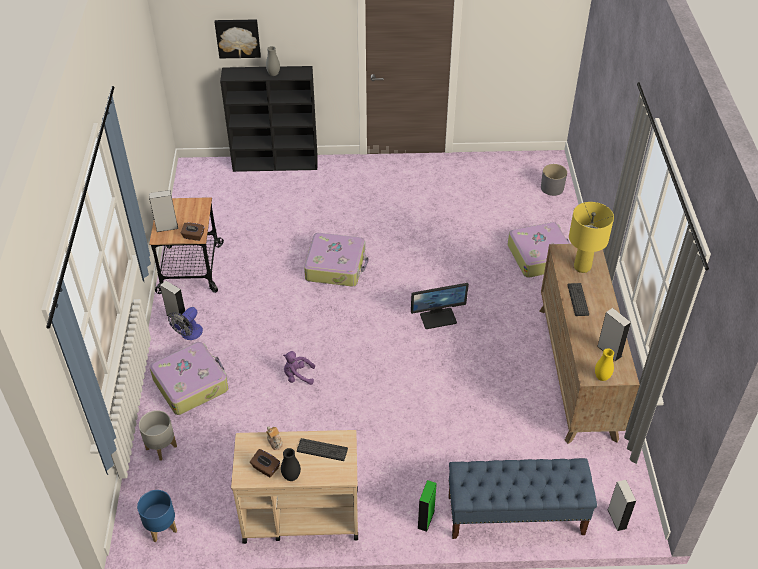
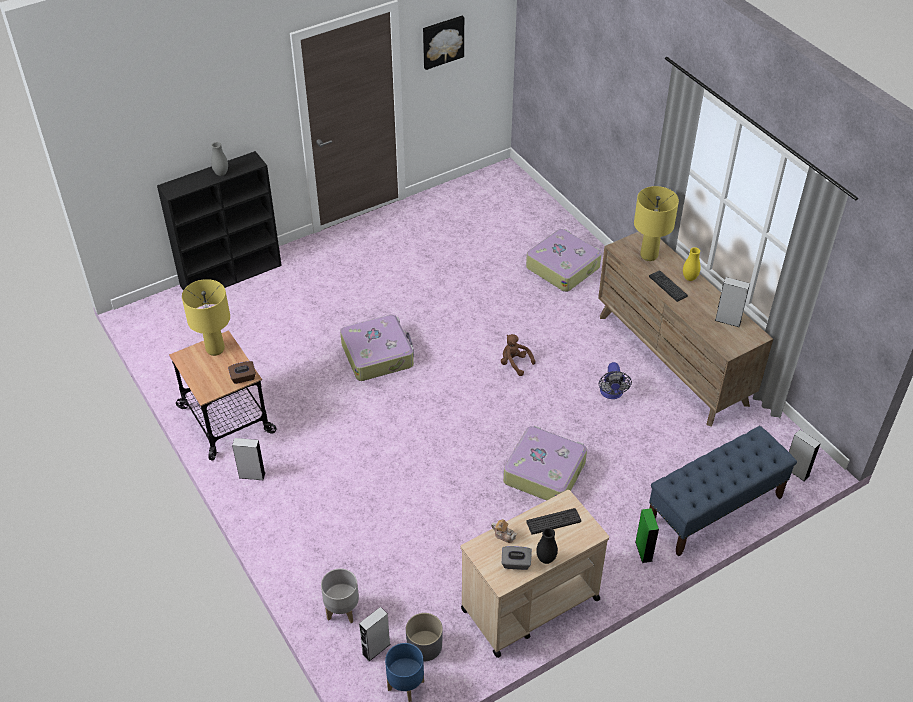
camera: 30 degrees left, 0 degrees up
grey speaker [149,190,178,232] -> grey speaker moved to [359,607,391,661]
suitcase [150,342,228,415] -> suitcase moved to [503,426,587,501]
fan [168,307,203,340] -> fan moved to [599,362,632,399]
picture [215,20,261,58] -> picture moved to [423,16,464,70]
brown tissue box [250,449,280,477] -> grey tissue box [502,546,532,570]
purple plush toy [283,351,315,385] -> none
monitor [411,283,469,329] -> brown plush toy [501,334,536,376]
grey planter [541,164,567,196] -> grey planter moved to [406,613,443,661]
yellow vase [595,348,614,381] -> yellow vase moved to [683,247,701,281]
none -> yellow table lamp [182,279,230,356]

